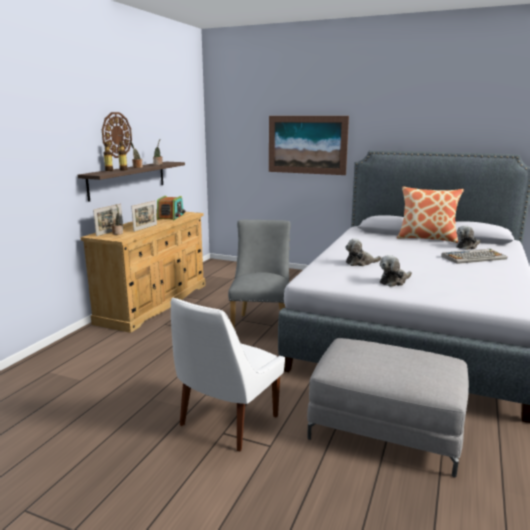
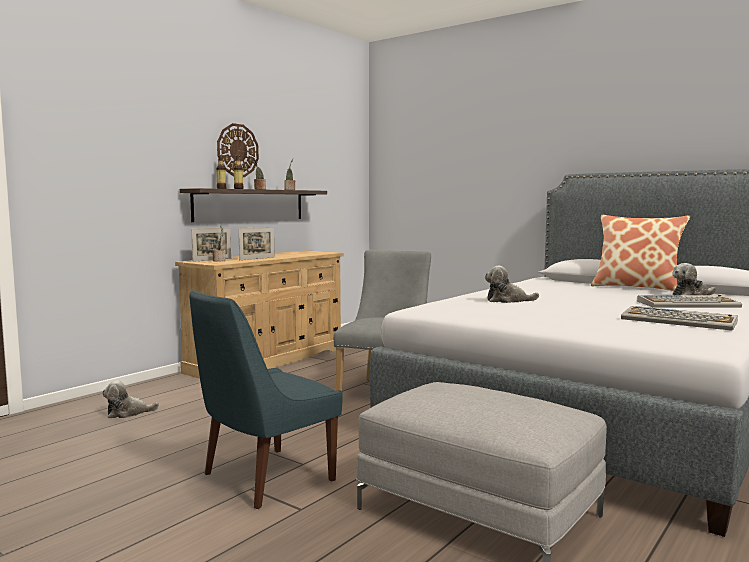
camera: 15 degrees right, 10 degrees down
radio [157,196,185,220] -> none
white chair [171,298,285,452] -> blue chair [189,290,343,509]
picture [269,116,349,175] -> none
plush toy [380,255,412,287] -> plush toy moved to [103,380,159,418]
none -> keyboard [621,306,738,331]

